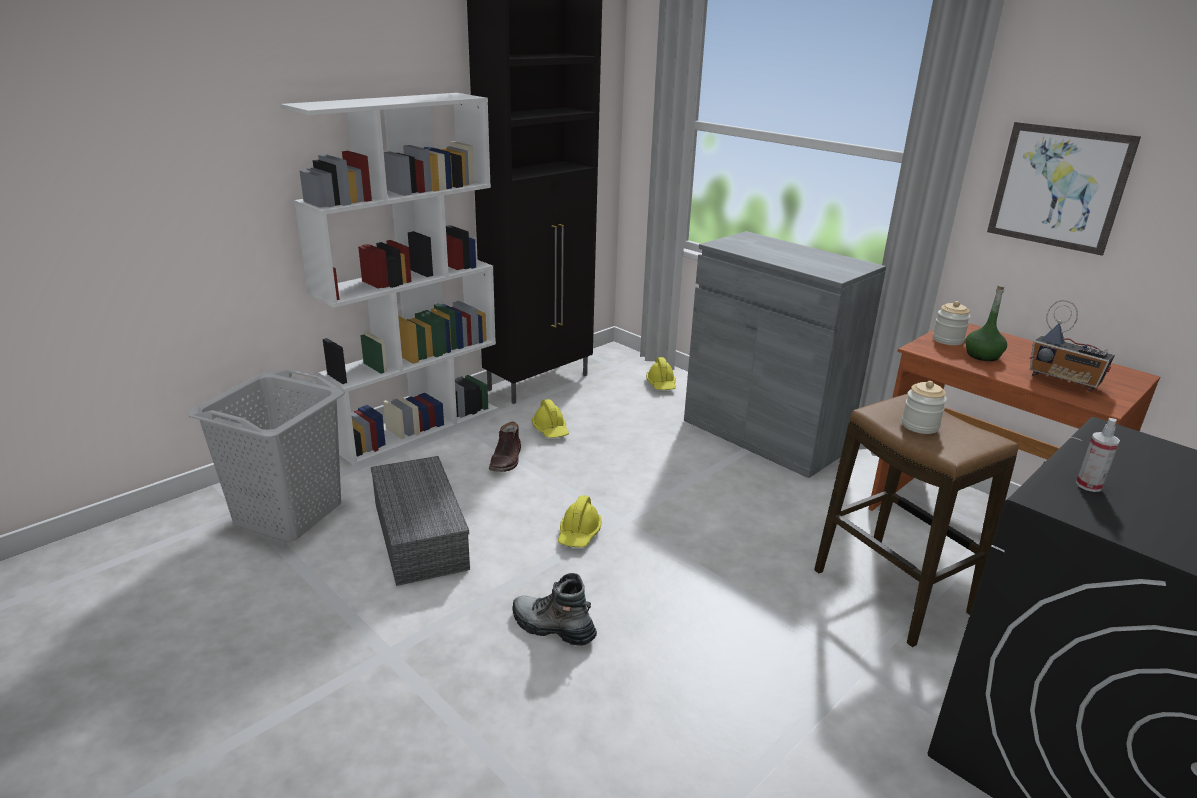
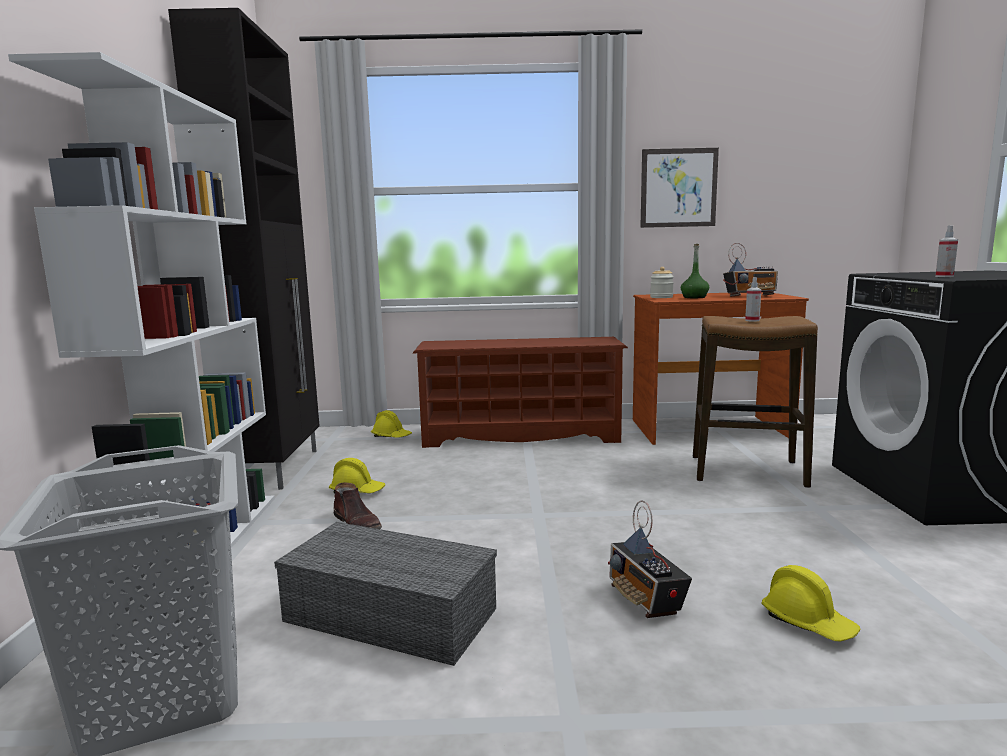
camera: 45 degrees left, 15 degrees down
boot [512,573,597,646] -> radio [608,500,692,618]
yellow hard hat [558,495,602,547] -> yellow hard hat moved to [762,565,861,642]
grey cabinet [684,231,886,478] -> brown shoe rack [413,337,628,448]
jar [902,381,947,434] -> spray bottle [745,277,761,322]

